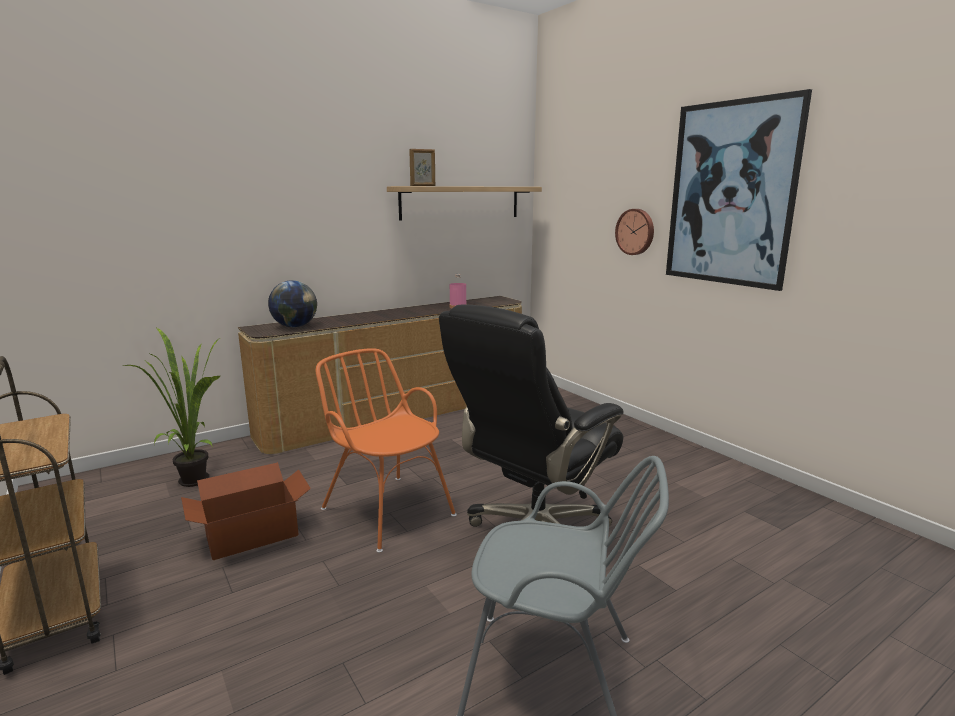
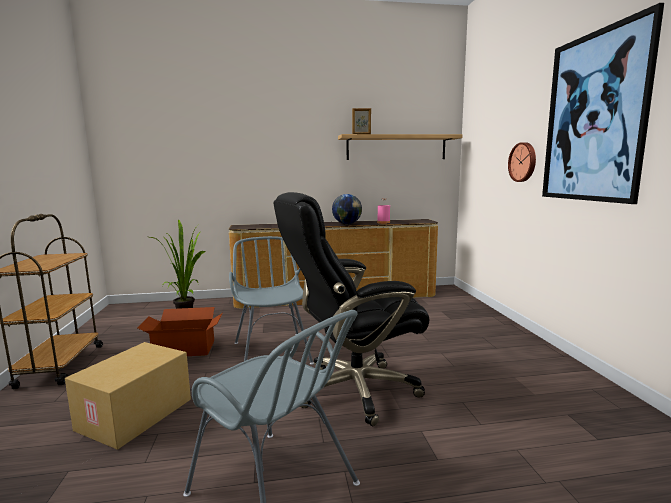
camera: 25 degrees right, 5 degrees down
globe [268,280,317,327] -> globe moved to [332,194,362,224]
orange chair [316,348,457,553] -> grey chair [229,236,314,365]
none -> cardboard box [65,342,191,450]

